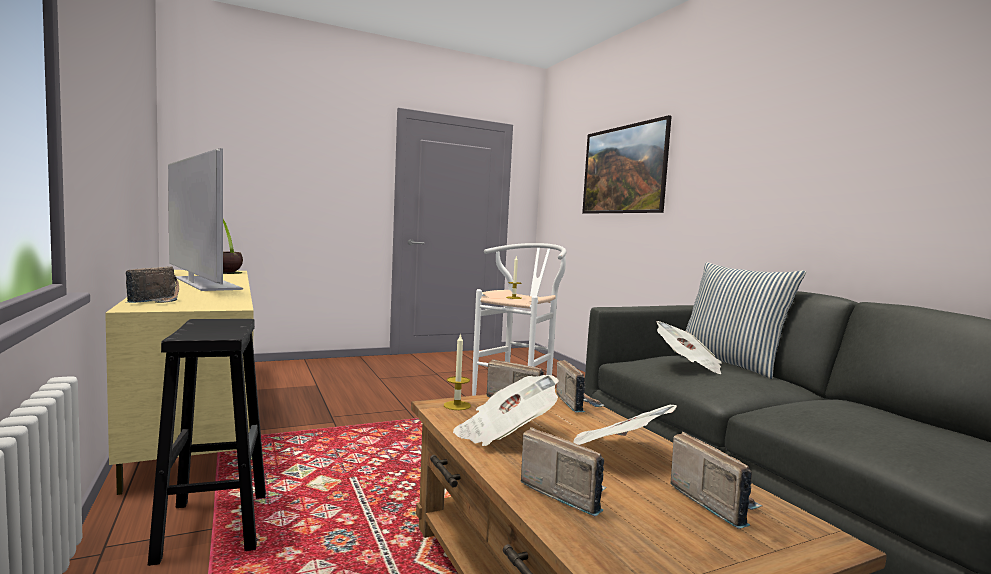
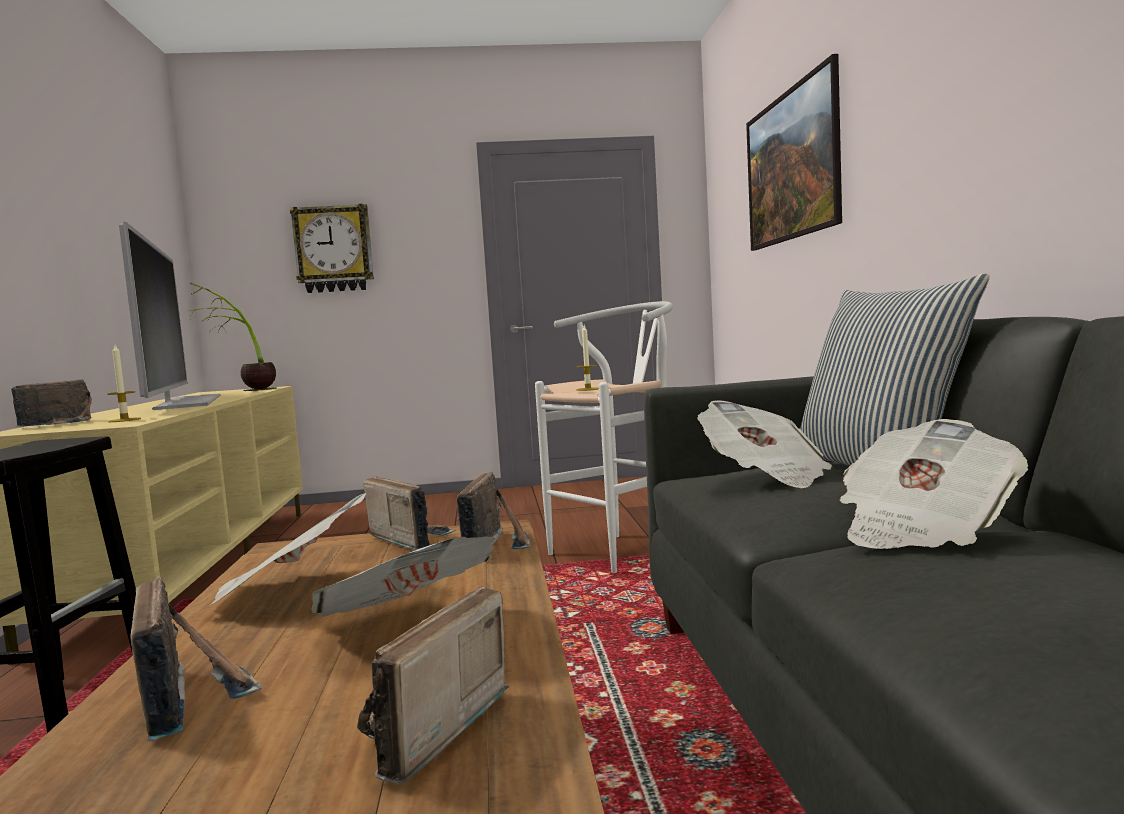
camera: 20 degrees right, 0 degrees up
candle [444,333,471,410] -> candle moved to [107,345,141,422]
radio [670,432,762,529] -> radio turned 150 degrees counterclockwise [357,586,509,783]
none -> wall clock [290,204,374,293]
none -> newspaper [840,419,1028,549]

